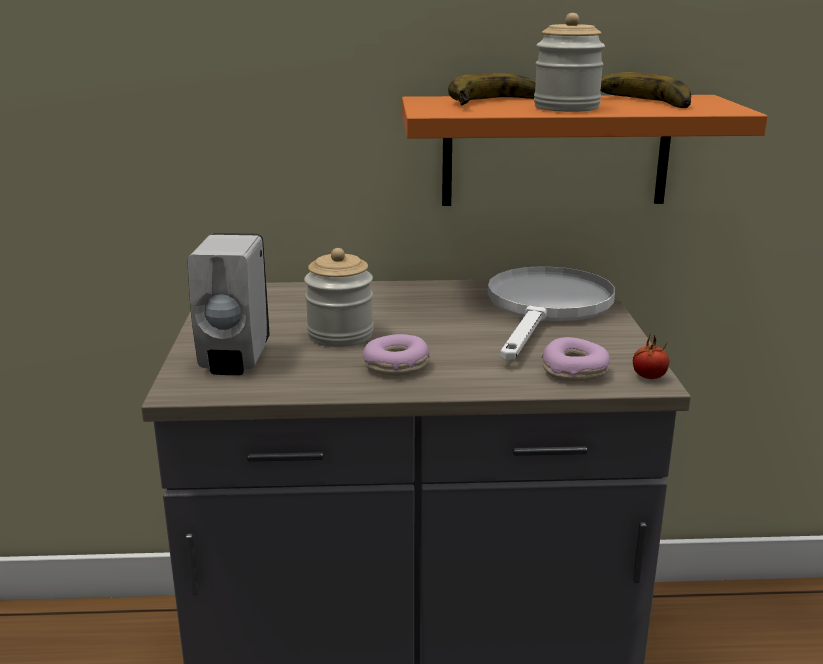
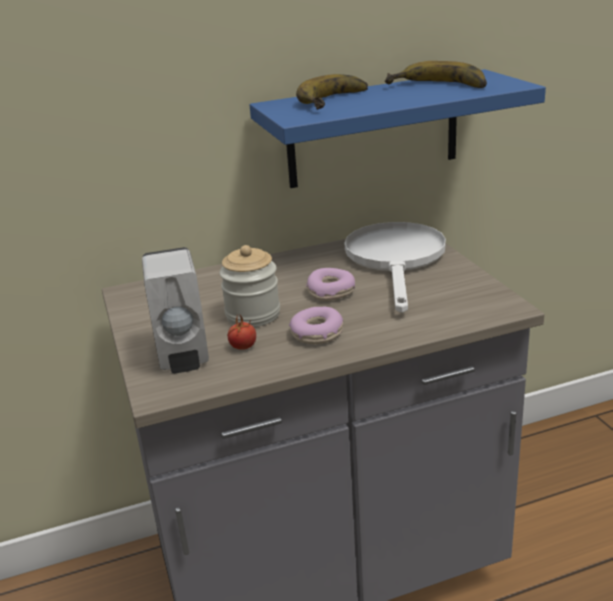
camera: 15 degrees left, 5 degrees up
orange shelf [402,95,768,206] -> blue shelf [250,69,546,188]
jar [534,13,605,112] -> none
donut [541,337,610,381] -> donut moved to [306,268,355,301]
tomato [633,335,669,379] -> tomato moved to [227,315,256,350]

